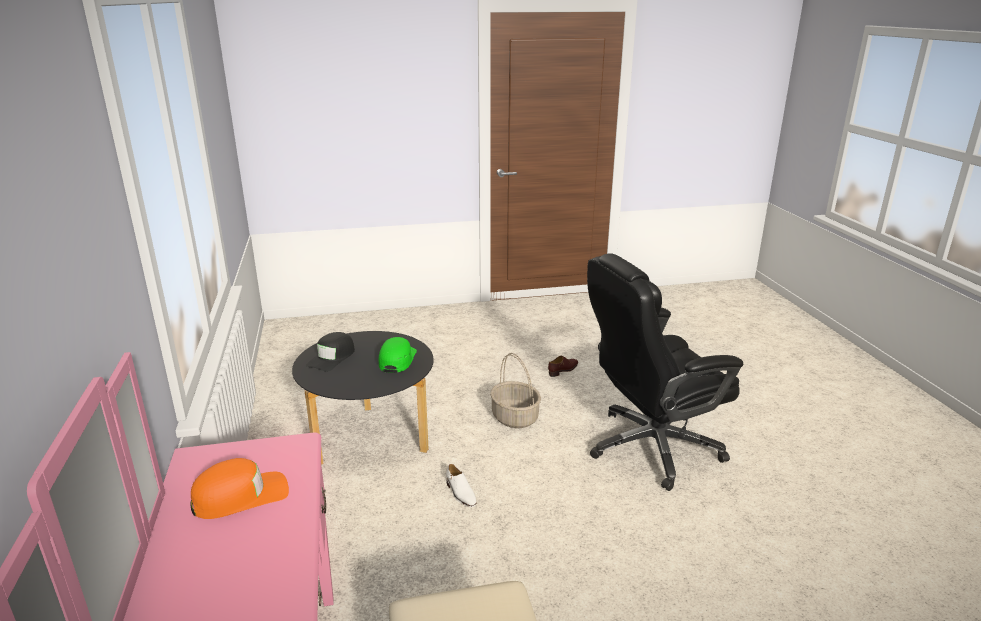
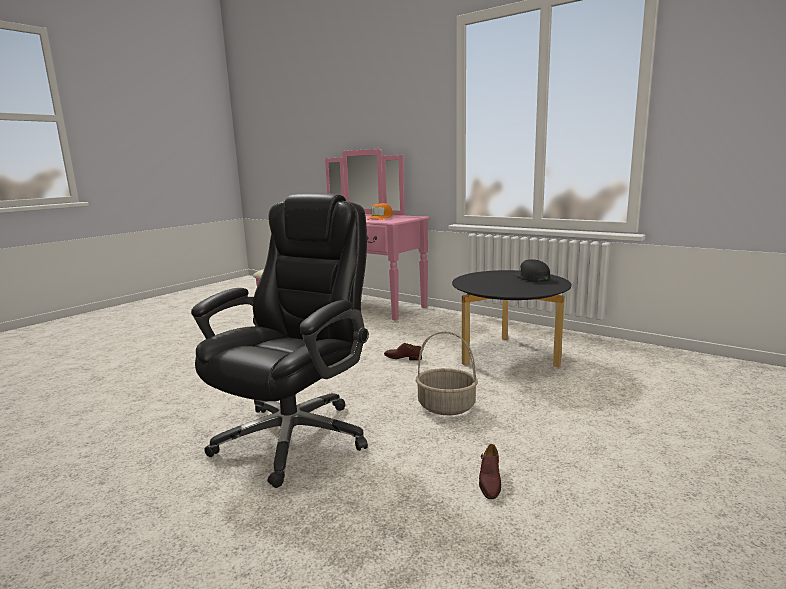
camera: 140 degrees right, 10 degrees down
green cap [379,337,417,373] -> none
white shoe [446,464,476,507] -> brown shoe [384,343,422,361]

